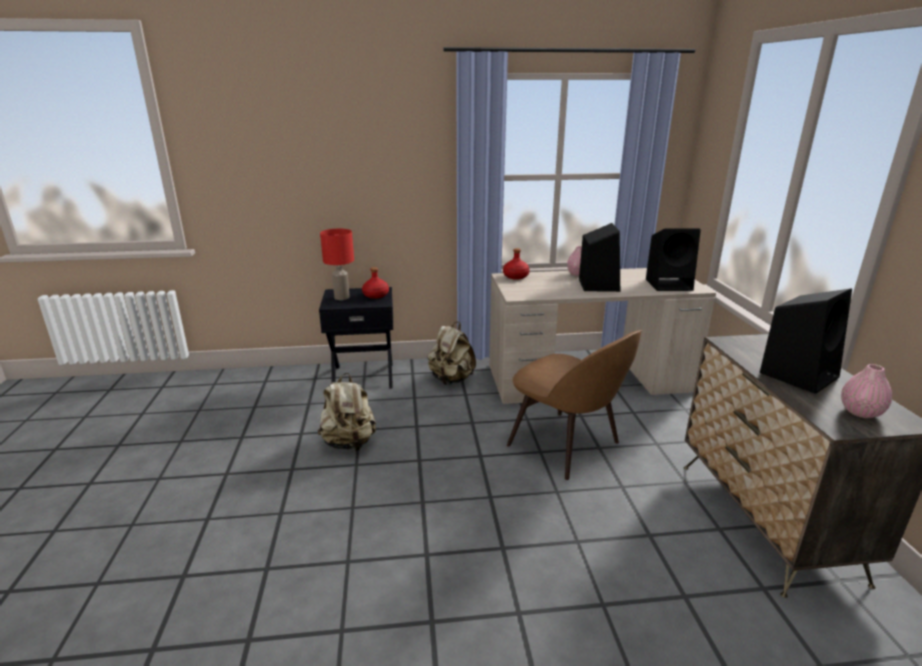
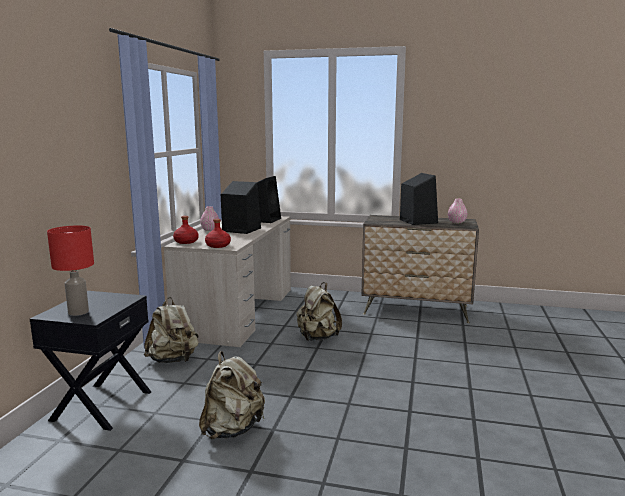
camera: 70 degrees left, 10 degrees down
red bottle [362,267,389,299] -> red bottle moved to [205,219,231,248]
brown chair [507,330,643,480] -> beige backpack [296,282,342,341]

